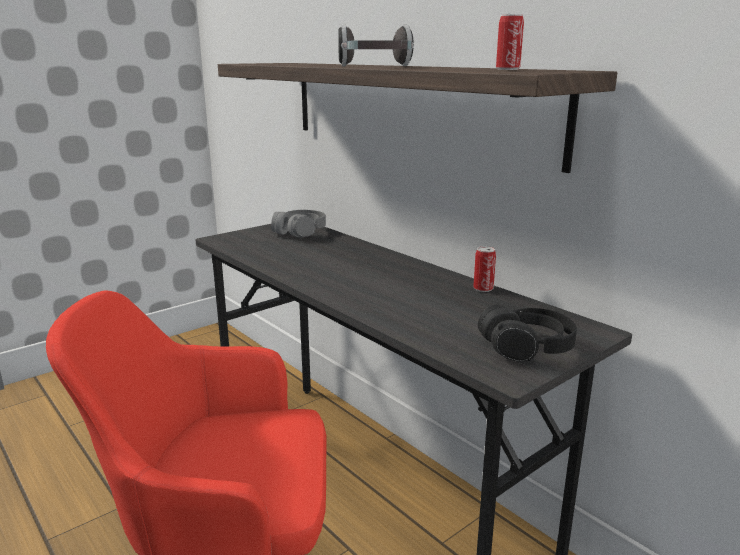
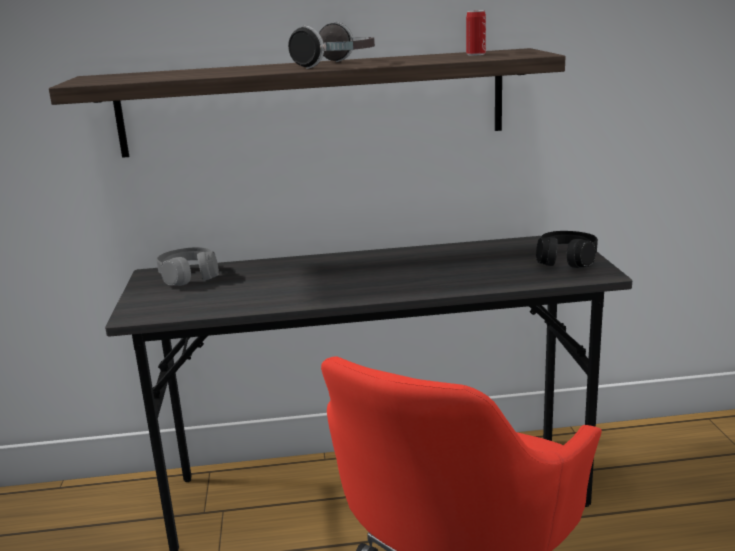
camera: 55 degrees left, 0 degrees up
can [473,246,496,292] -> none

